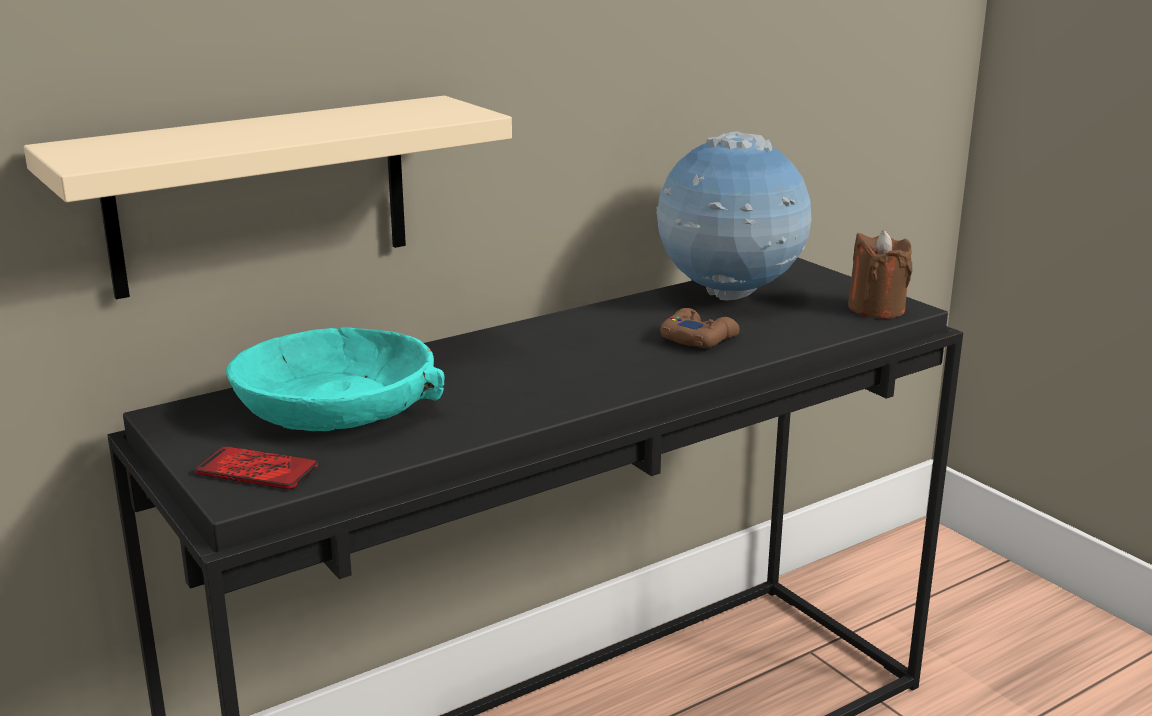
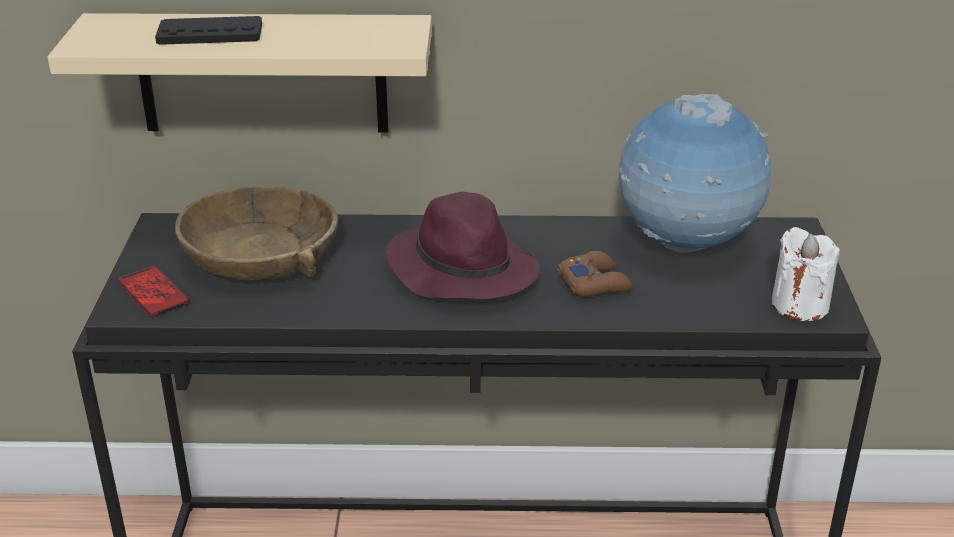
camera: 35 degrees right, 10 degrees up
turquoise bowl [225,327,445,431] -> brown bowl [175,186,338,280]
brown candle [848,230,912,318] -> white candle [771,227,840,321]
none -> black game controller [155,16,262,45]
none -> purple hat [385,192,539,300]

